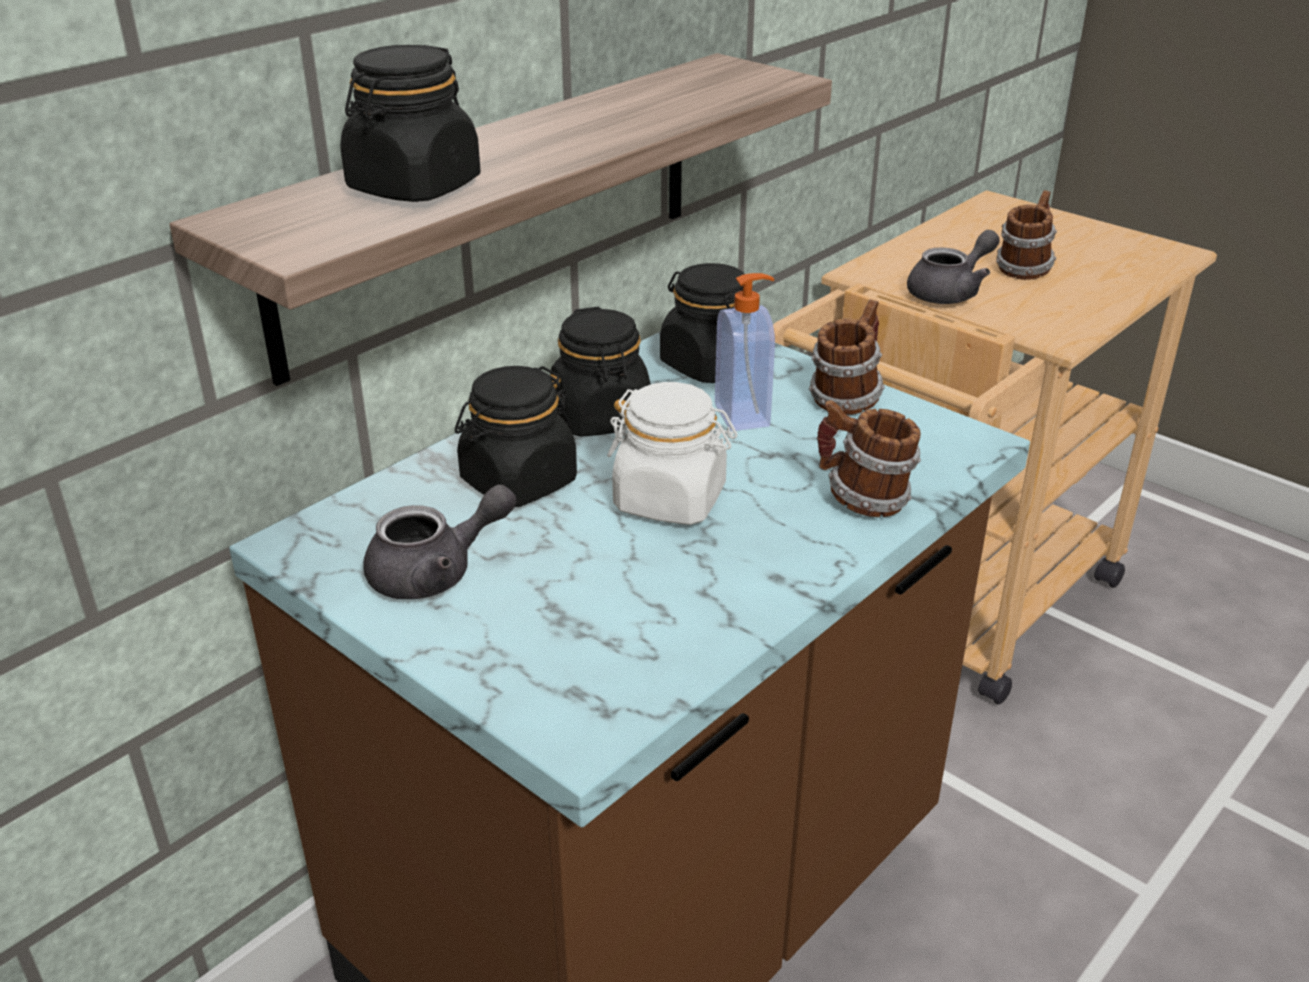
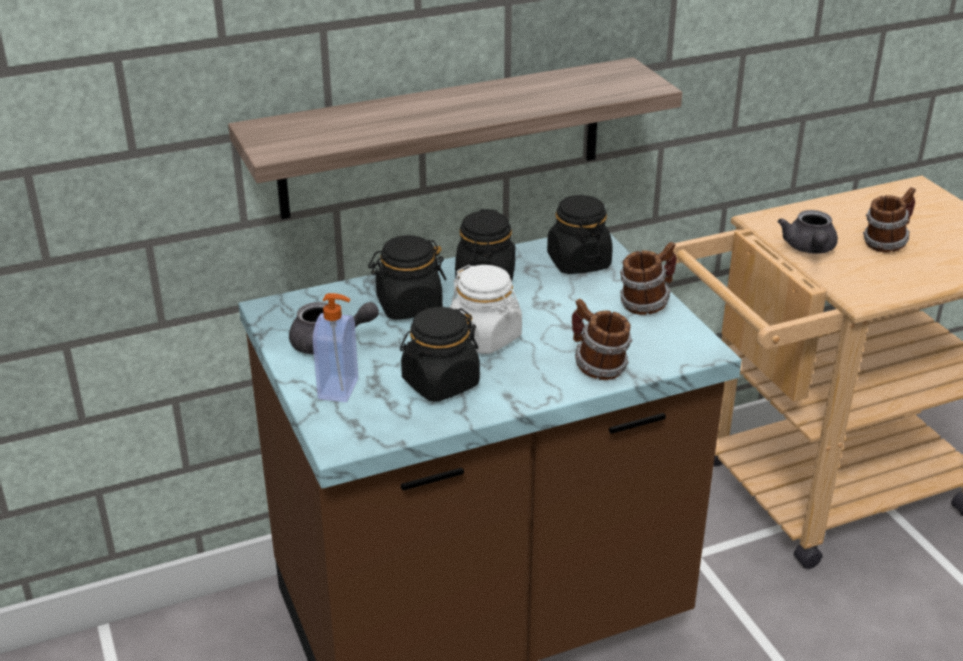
camera: 25 degrees right, 0 degrees up
black jar [340,45,481,202] -> black jar moved to [400,307,480,402]
soap dispenser [715,273,775,431] -> soap dispenser moved to [313,293,358,402]
grey teapot [907,230,1000,304] -> grey teapot turned 105 degrees clockwise [778,210,838,254]

